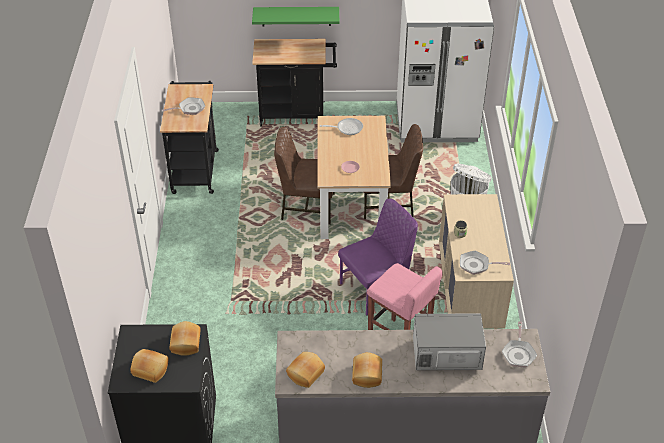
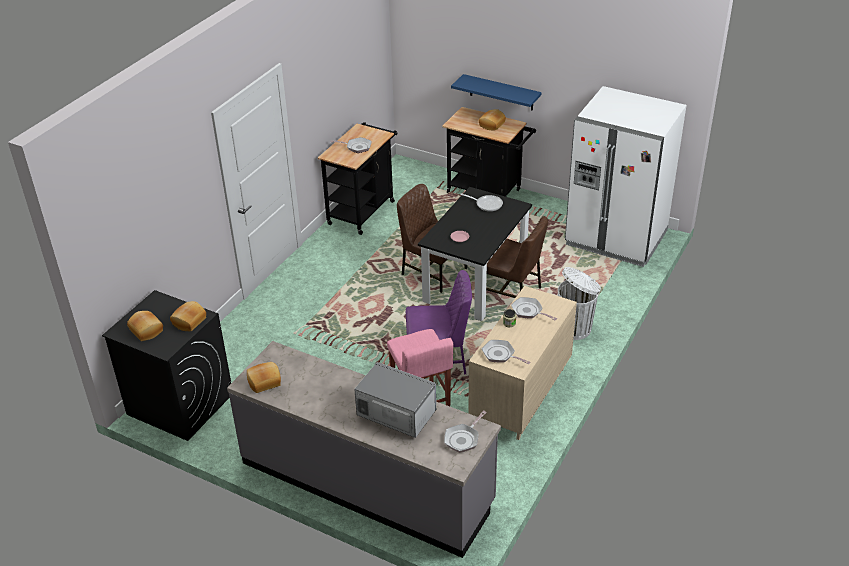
camera: 30 degrees right, 5 degrees down
green shelf [252,7,339,26] -> blue shelf [451,74,542,111]
beige dining table [318,116,391,239] -> black dining table [418,187,532,321]
bread [352,352,382,388] -> bread moved to [479,109,506,130]
none -> frying pan [511,297,557,320]

